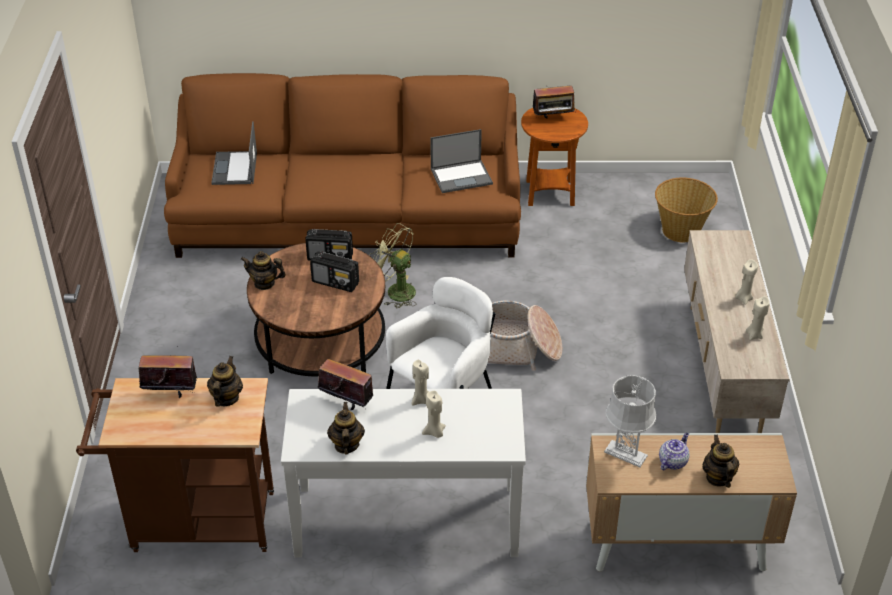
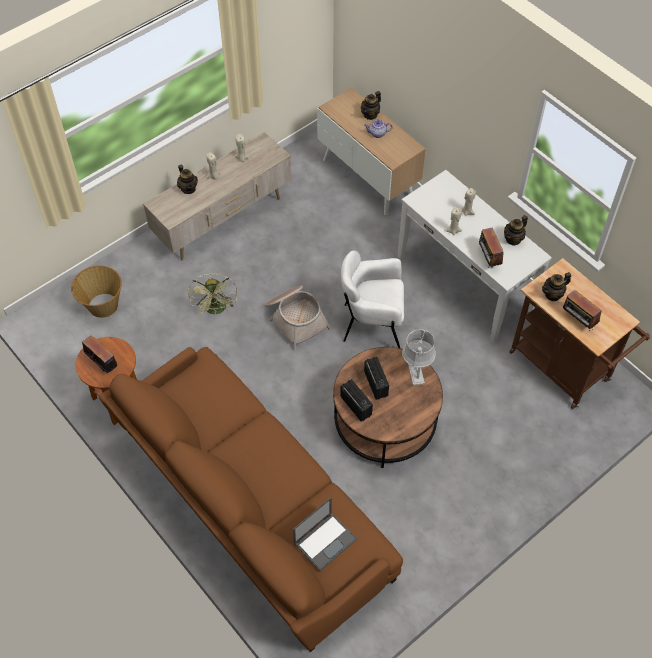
camera: 130 degrees left, 15 degrees up
teapot [241,251,286,290] -> teapot moved to [177,165,198,194]
green fan [369,223,416,308] -> green fan moved to [188,273,237,315]
laptop [430,129,493,193] -> none
grey table lamp [604,375,657,467] -> grey table lamp moved to [402,329,436,386]

